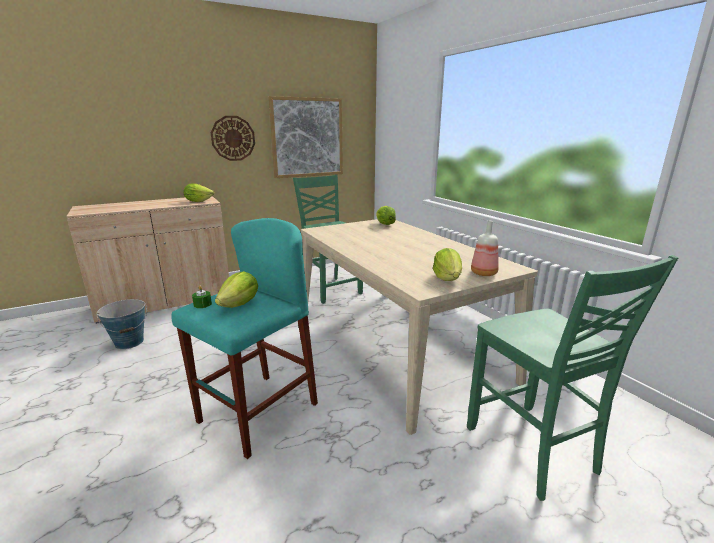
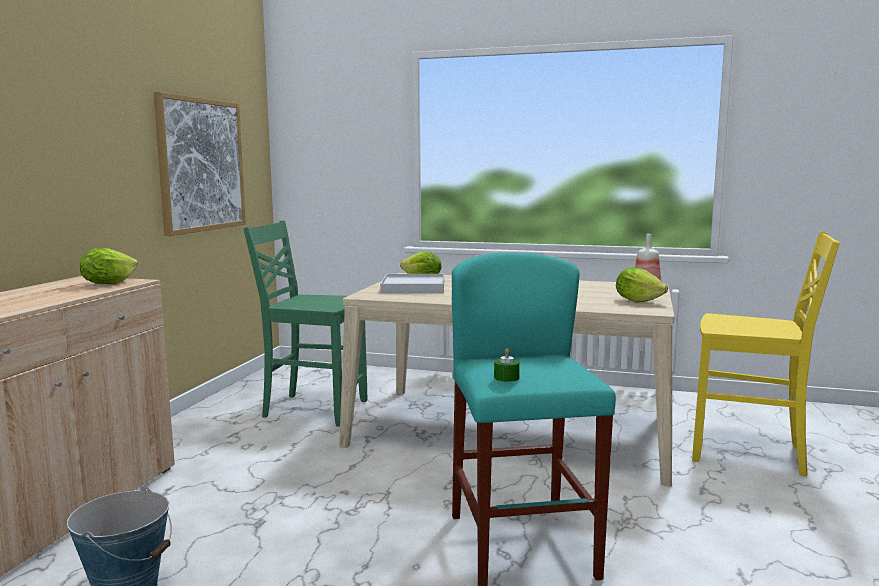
camera: 45 degrees left, 10 degrees down
wall clock [211,116,255,161] -> none
lettuce [215,271,258,308] -> none
green chair [467,255,679,501] -> yellow chair [692,232,840,477]
none -> white tray [380,274,444,293]

